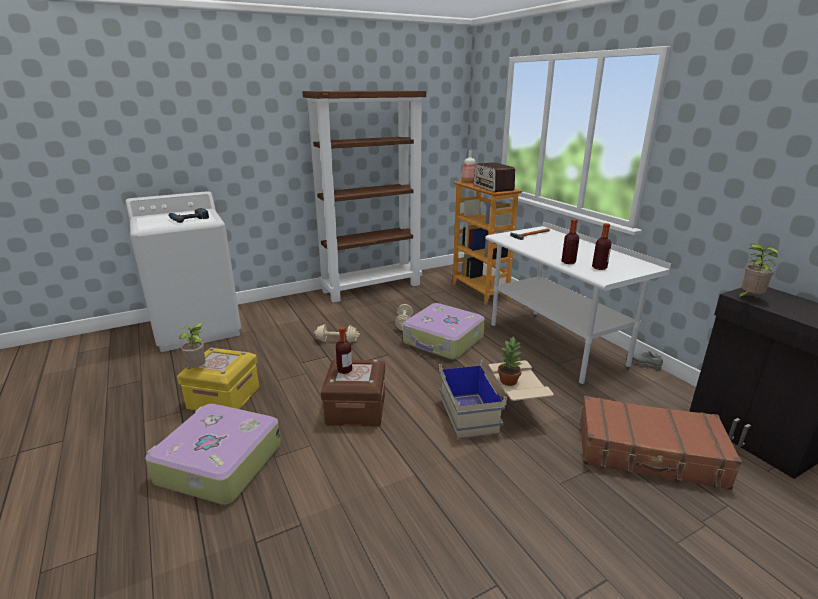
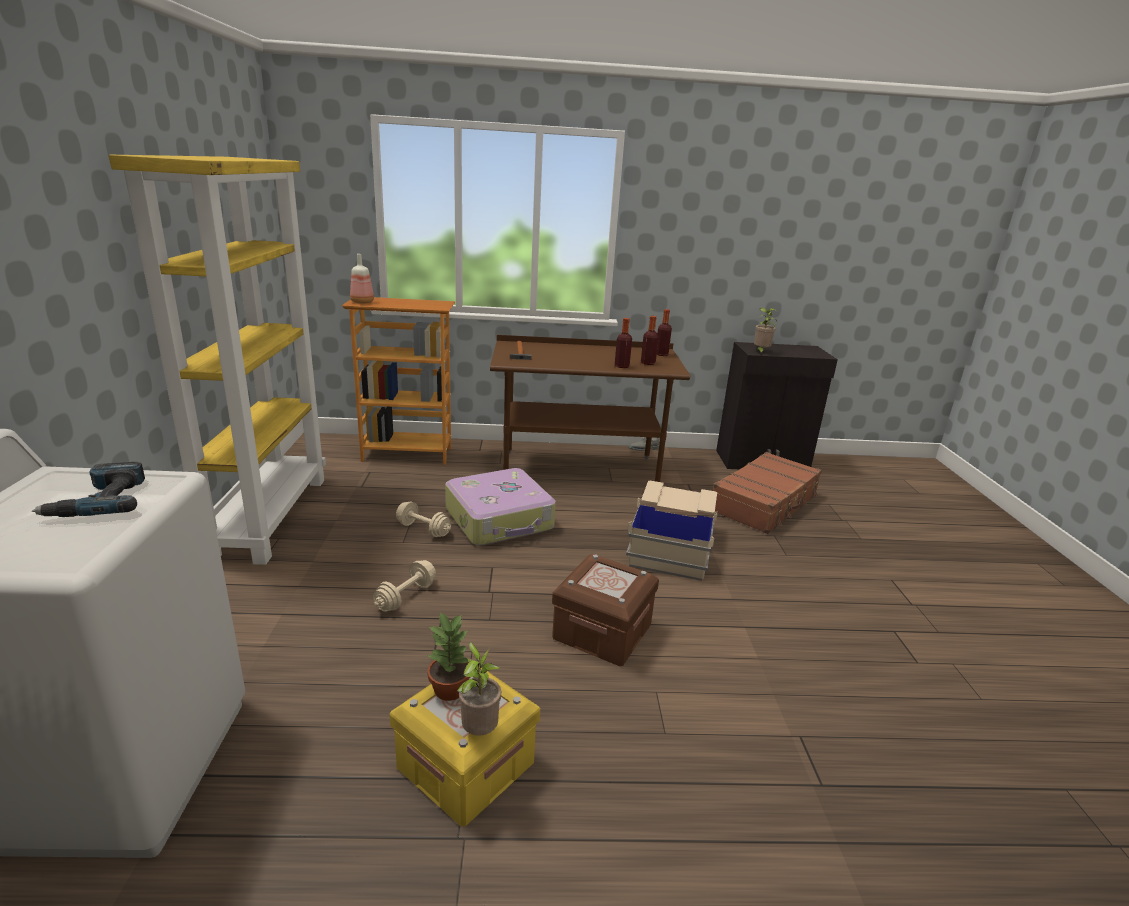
camera: 65 degrees left, 0 degrees up
suitcase [145,404,281,505] -> none
brown bookcase [302,90,426,303] -> yellow bookcase [109,155,326,565]
bottle [336,327,352,374] -> bottle moved to [657,309,672,356]
radio [473,162,515,192] -> none
white desk [485,222,671,387] -> brown desk [490,335,690,482]
potted plant [498,336,523,386] -> potted plant moved to [427,612,470,701]

